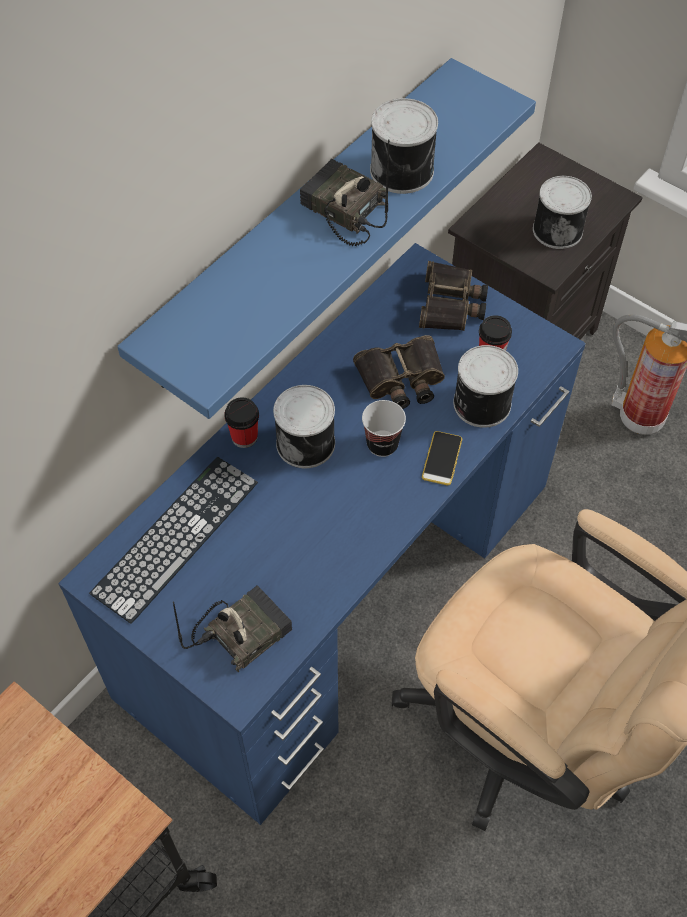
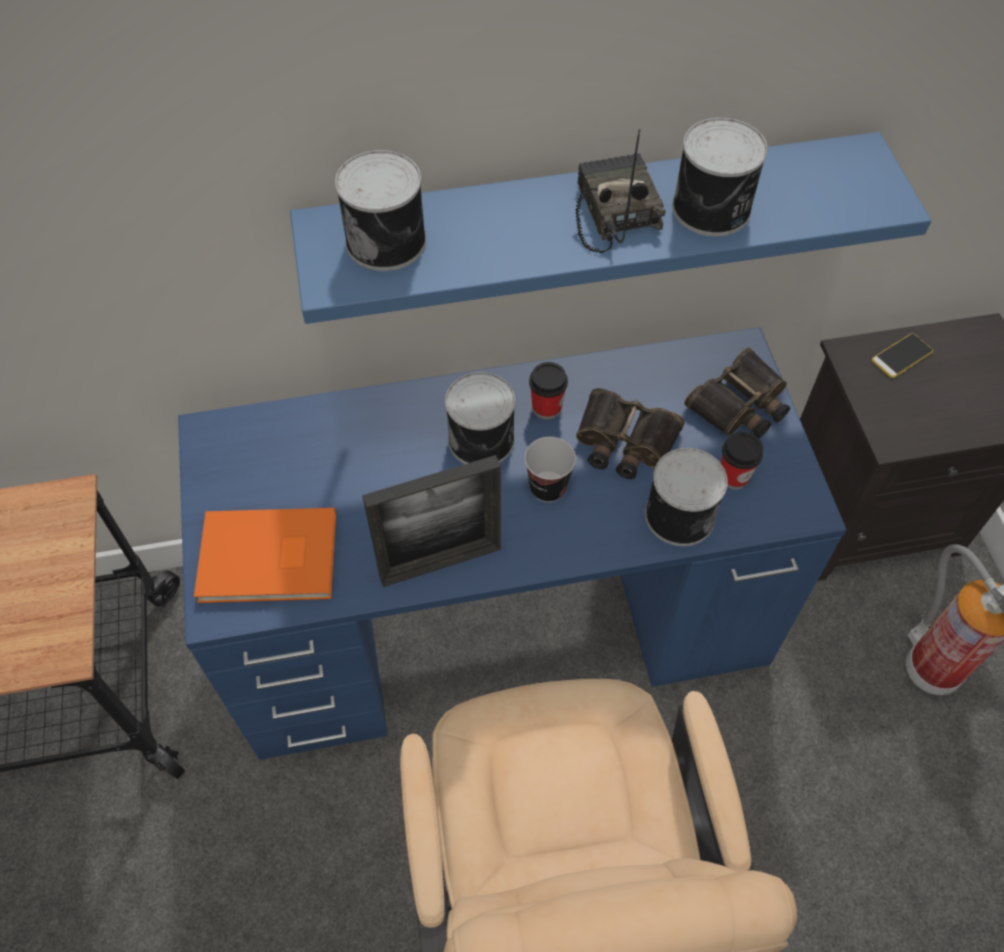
camera: 40 degrees right, 0 degrees up
keyboard [89,457,258,624] -> none
radio [173,585,292,672] -> orange book [194,508,336,603]
cup [224,397,259,448] -> cup moved to [529,362,568,420]
phone [422,431,462,486] -> phone moved to [872,334,933,378]
can [533,176,592,249] -> can moved to [335,150,426,271]
none -> picture frame [362,455,501,587]

